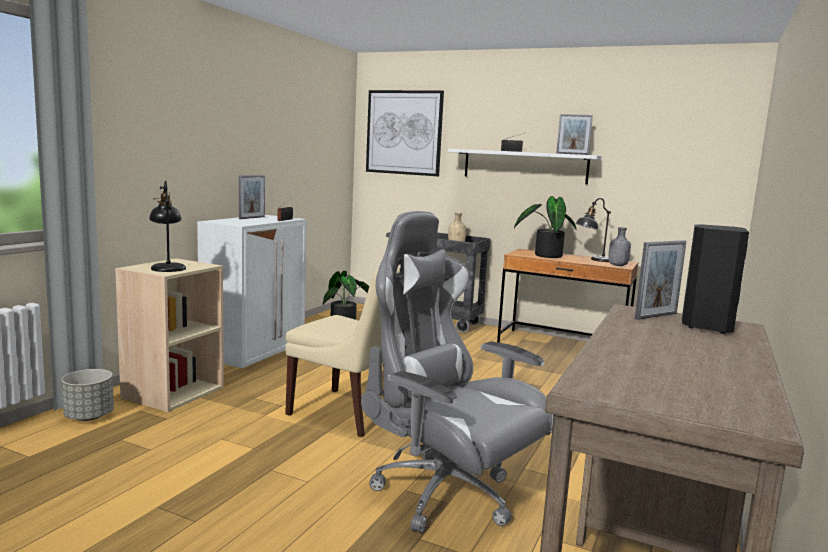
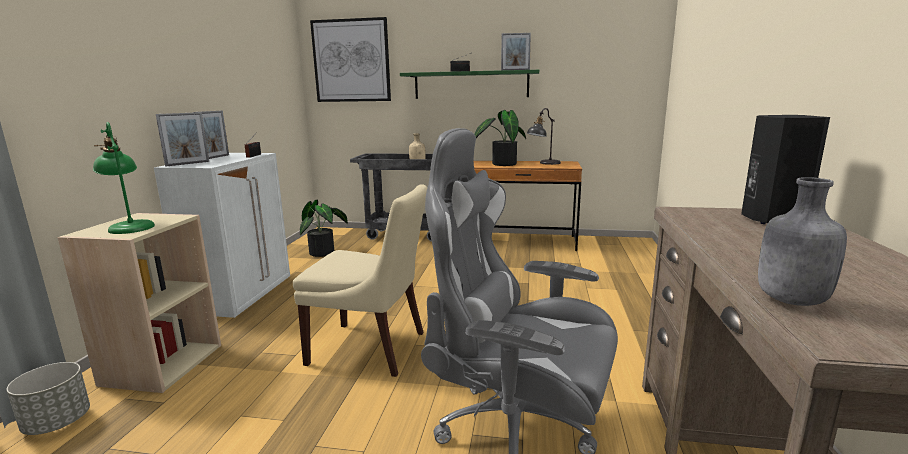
camera: 15 degrees left, 5 degrees up
black table lamp [149,181,186,272] -> green table lamp [93,122,155,234]
white shelf [448,149,602,184] -> green shelf [400,70,539,99]
grey bottle [609,227,631,266] -> grey bottle moved to [758,177,847,306]
picture frame [635,240,687,320] -> picture frame moved to [156,112,209,167]

